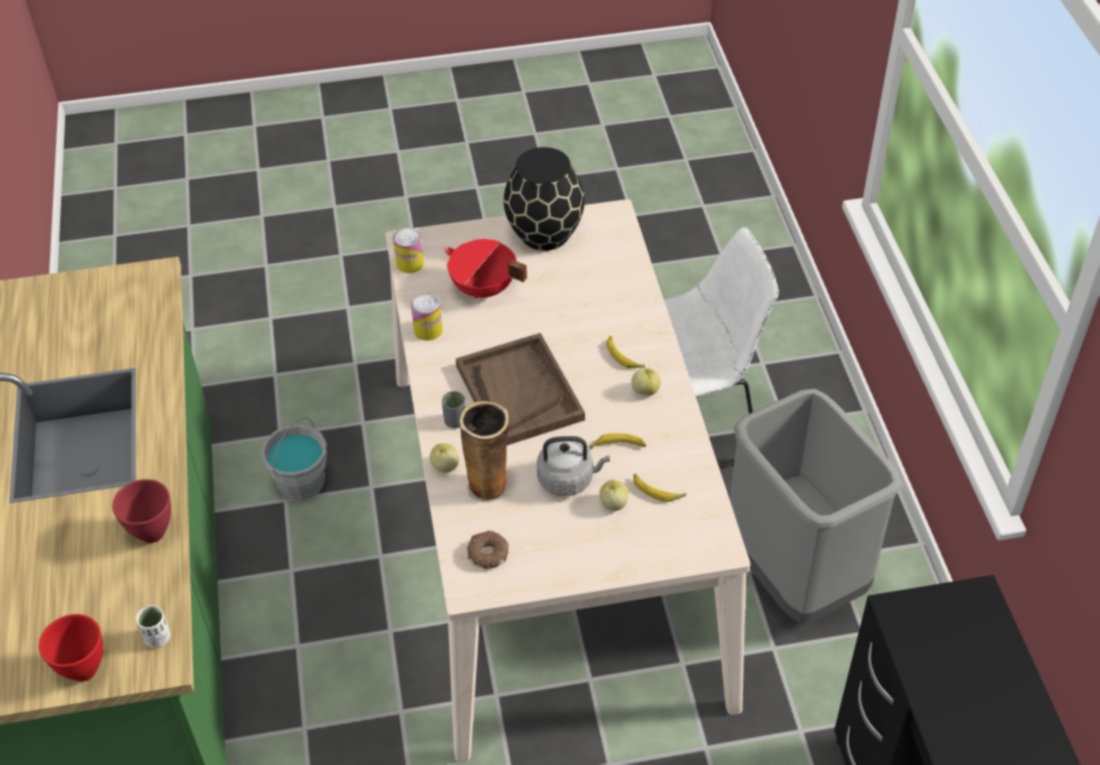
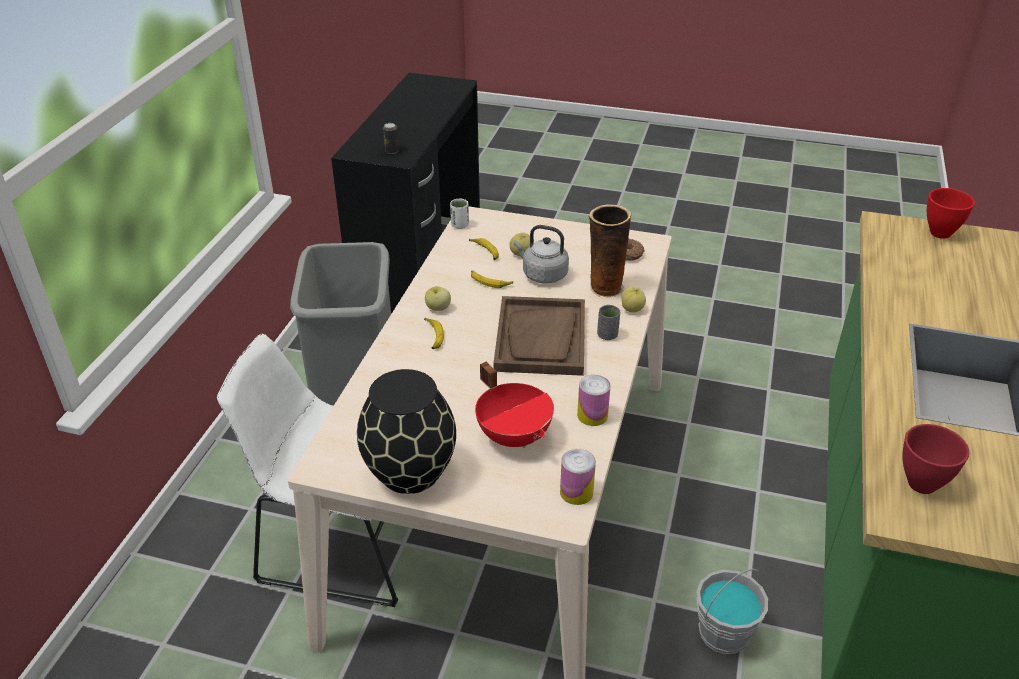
camera: 155 degrees left, 10 degrees down
red bowl [112,479,171,543] -> red bowl moved to [903,424,969,494]
white cup [136,605,171,648] -> white cup moved to [450,198,469,229]
none -> can [383,123,399,154]

